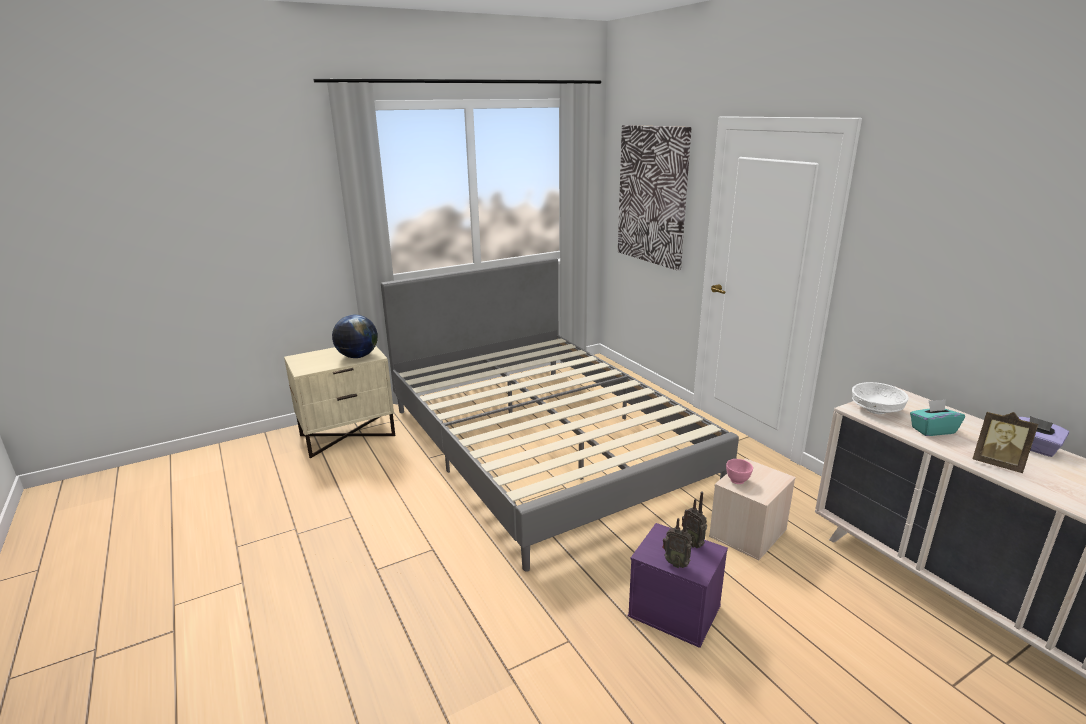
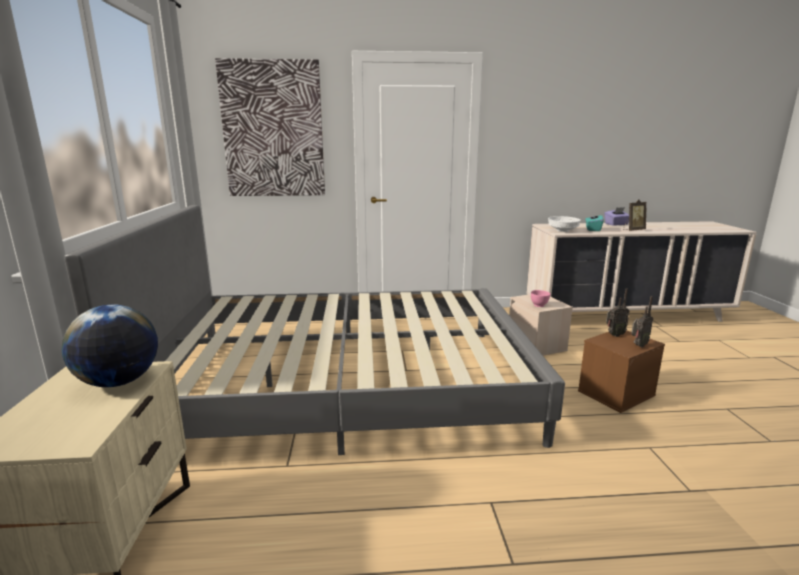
camera: 65 degrees left, 5 degrees down
purple storage box [628,523,728,648] -> brown storage box [578,330,665,413]

